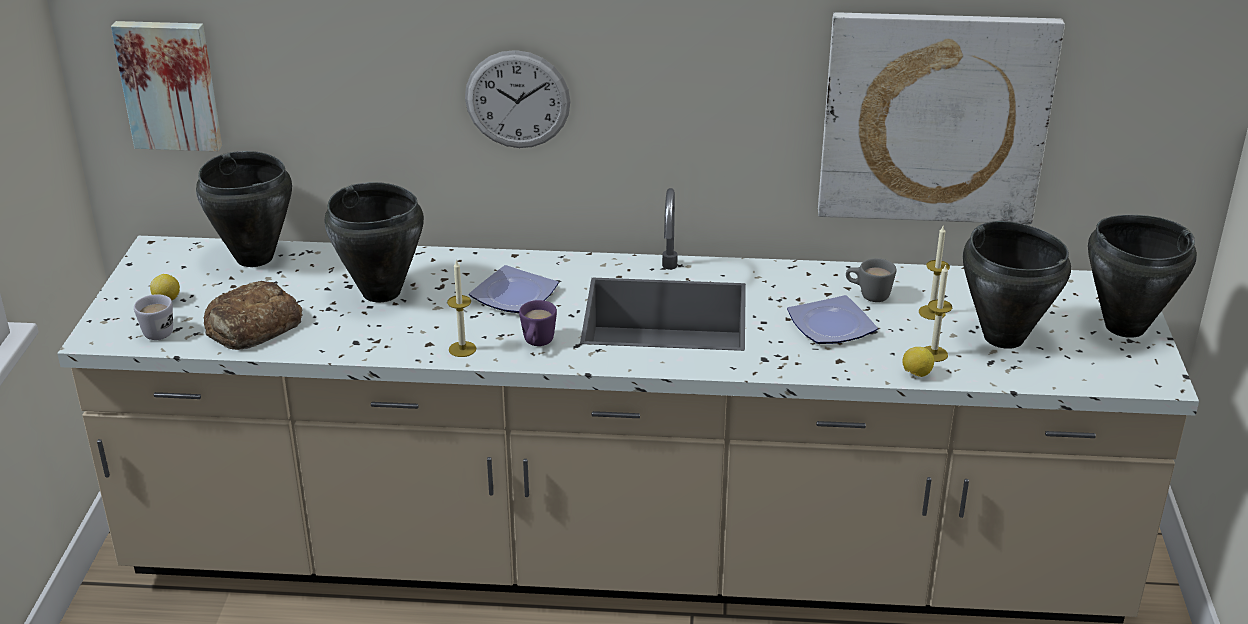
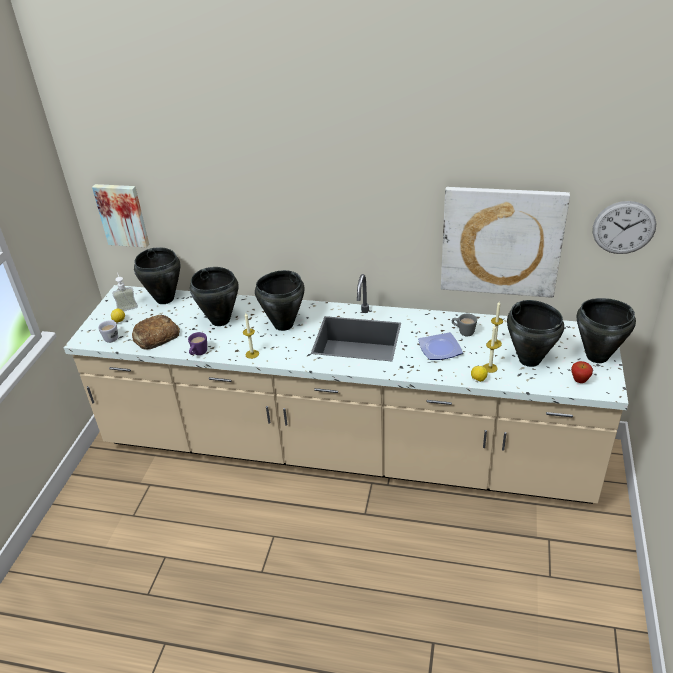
camera: 10 degrees right, 5 degrees up
wall clock [465,50,571,148] -> wall clock moved to [593,201,656,254]
plate [469,265,559,313] -> black cooking pot [255,270,304,331]
purple mug [519,300,557,346] -> purple mug moved to [188,332,207,355]
none -> soap dispenser [112,273,138,311]
none -> apple [571,361,593,383]

